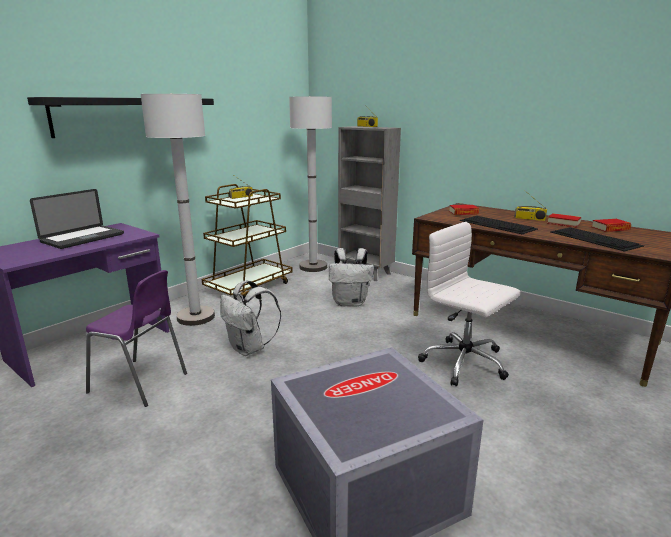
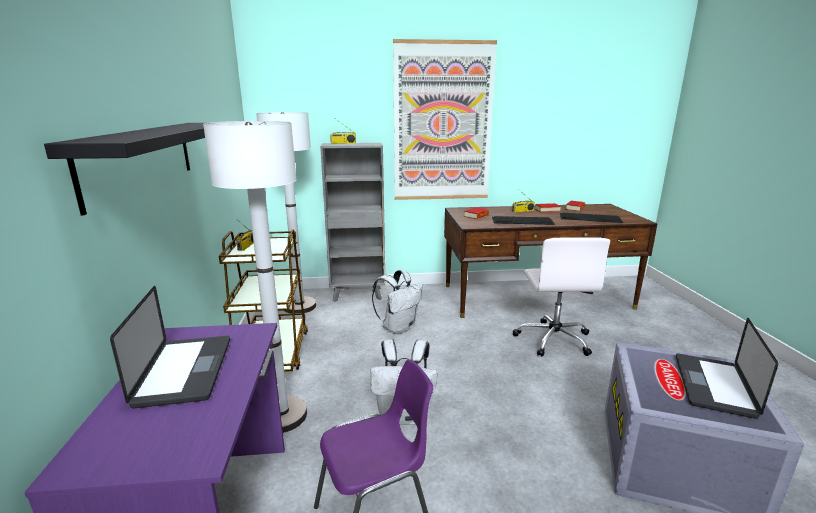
camera: 45 degrees left, 0 degrees up
white office chair [418,222,520,387] -> white office chair turned 90 degrees counterclockwise [512,237,610,357]
none -> picture [393,39,497,200]
none -> laptop [676,318,778,419]

